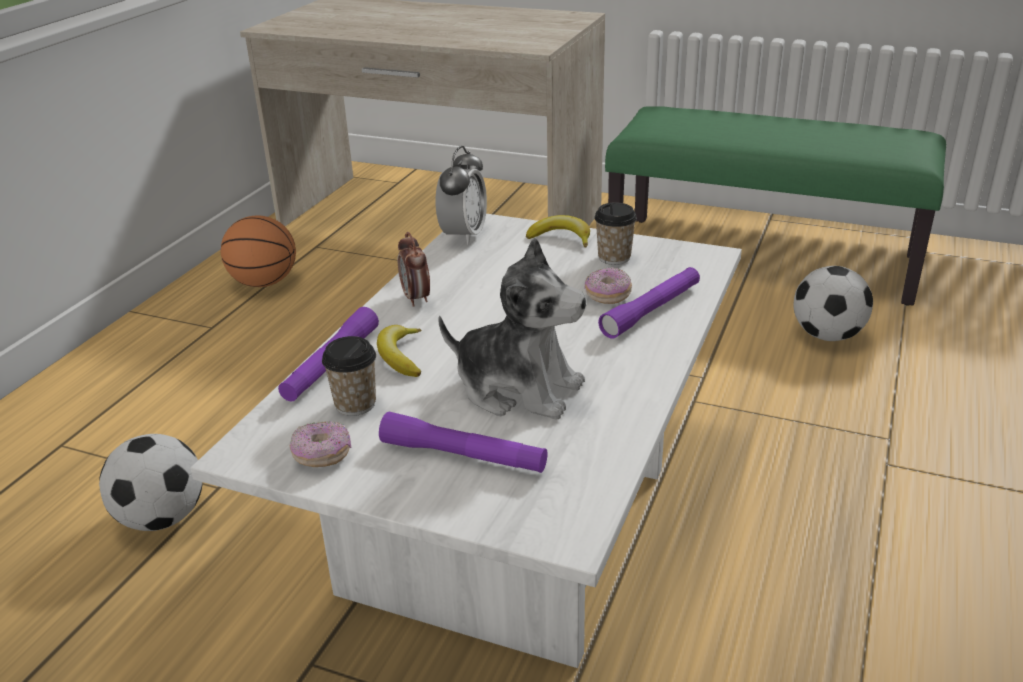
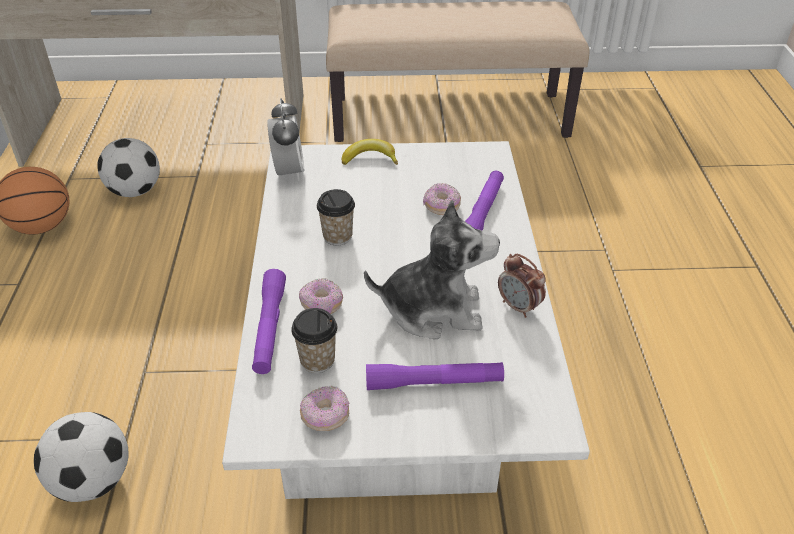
camera: 25 degrees left, 10 degrees up
banana [377,325,421,377] -> donut [299,278,343,314]
alarm clock [398,232,430,307] -> alarm clock moved to [498,254,546,318]
cup [594,202,637,265] -> cup moved to [317,189,355,245]
green bench [605,106,946,306] -> beige bench [326,1,589,142]
football [794,266,873,341] -> football moved to [97,138,160,197]

